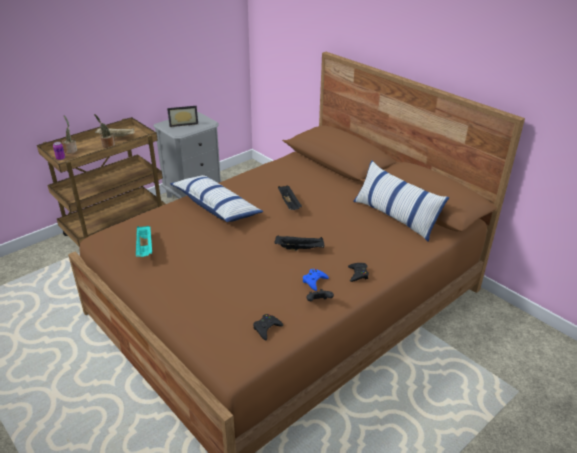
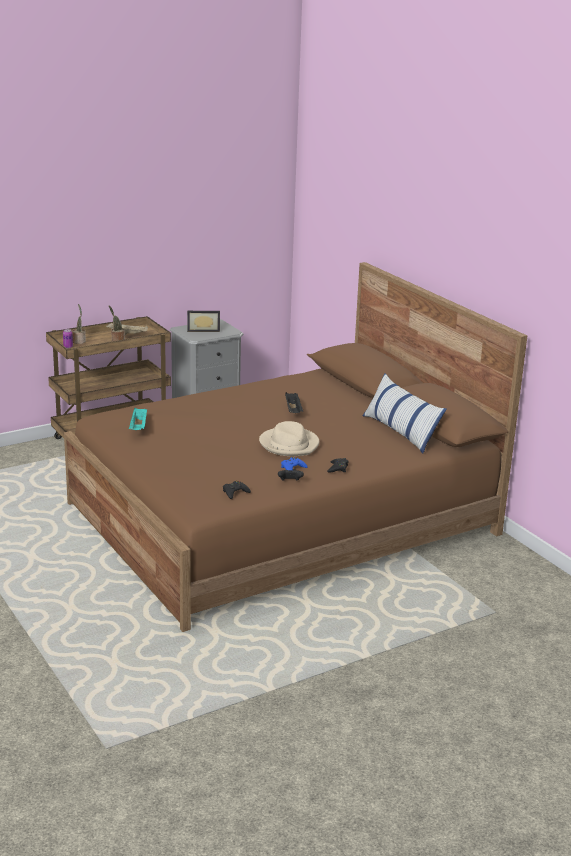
camera: 10 degrees right, 10 degrees down
pillow [170,175,263,222] -> none
black tray [275,236,324,251] -> beige hat [259,421,320,456]

